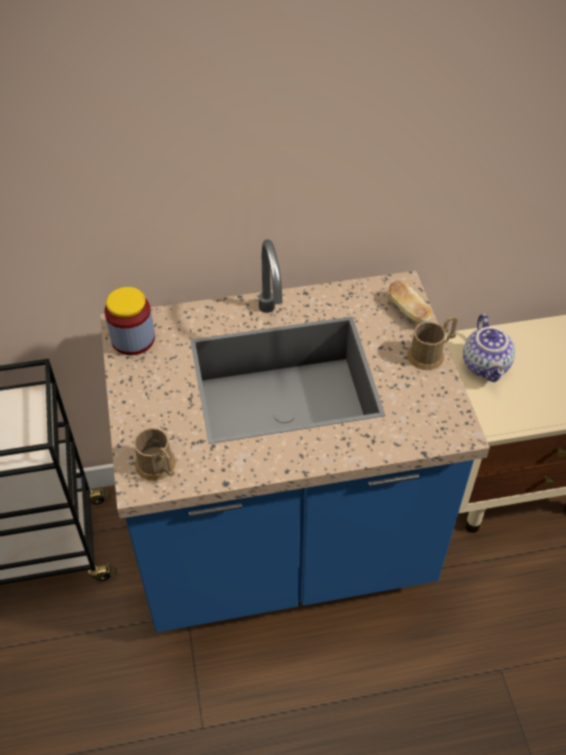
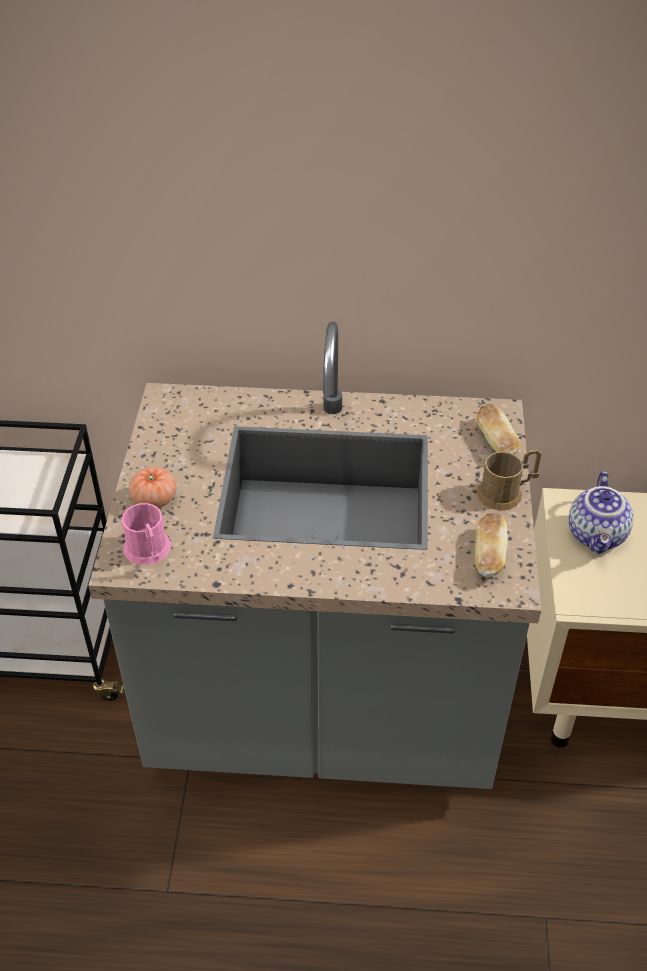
camera: 15 degrees right, 5 degrees down
blue counter [100,239,490,632] -> grey counter [88,322,541,789]
jar [104,287,155,355] -> none
brown mug [134,428,176,481] -> pink mug [122,503,171,565]
none -> tomato [129,467,176,508]
none -> bread [475,513,508,577]

